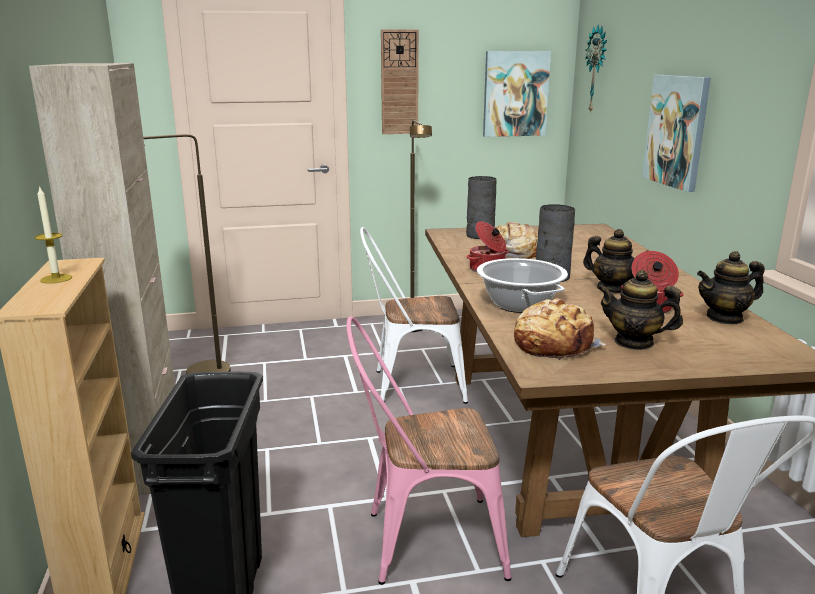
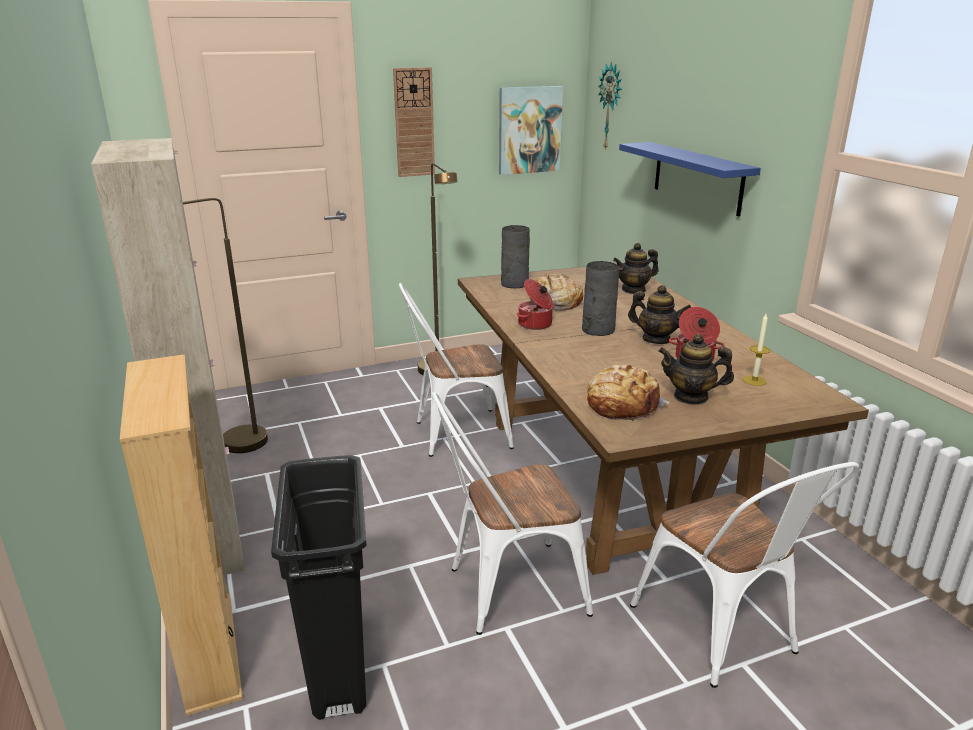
camera: 10 degrees left, 5 degrees up
candle [35,186,72,284] -> candle moved to [743,314,770,386]
pink chair [346,316,511,585] -> white chair [432,392,593,635]
cooking pot [477,258,568,313] -> none
picture [642,75,711,192] -> blue shelf [619,142,761,217]
teapot [697,251,765,325] -> teapot moved to [613,243,659,294]

